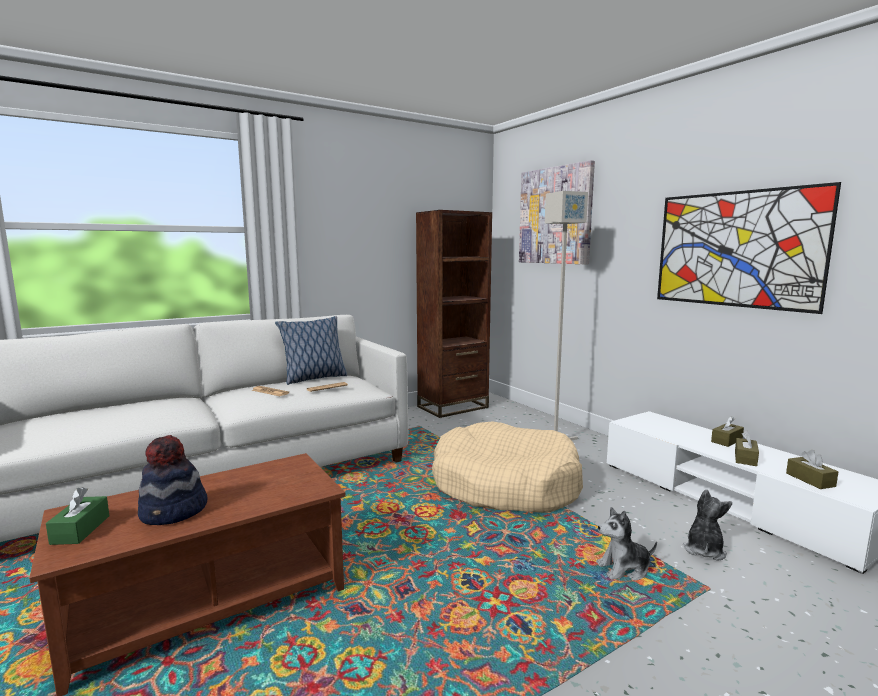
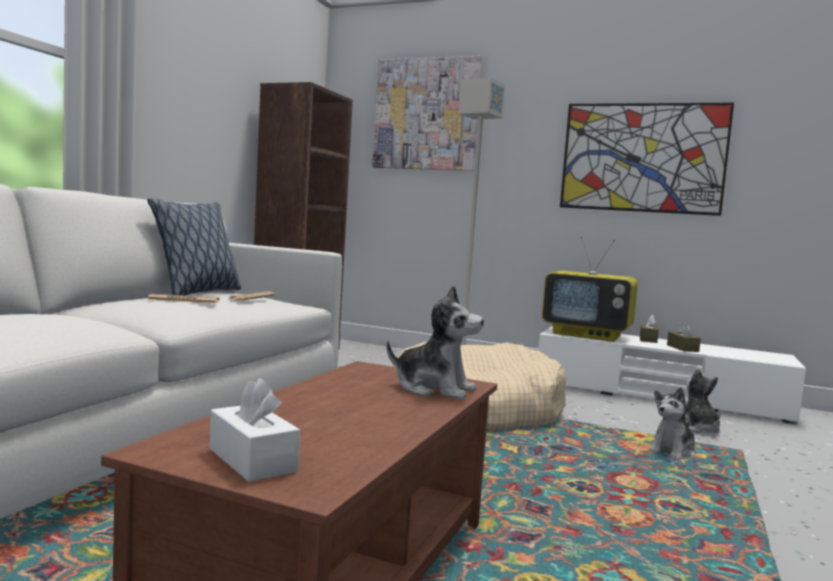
camera: 35 degrees left, 5 degrees down
green tissue box [46,487,109,545] -> white tissue box [210,378,300,482]
hat [138,435,208,525] -> none
brown tissue box [786,450,838,489] -> none
none -> plush toy [386,285,484,400]
none -> television [542,236,638,342]

